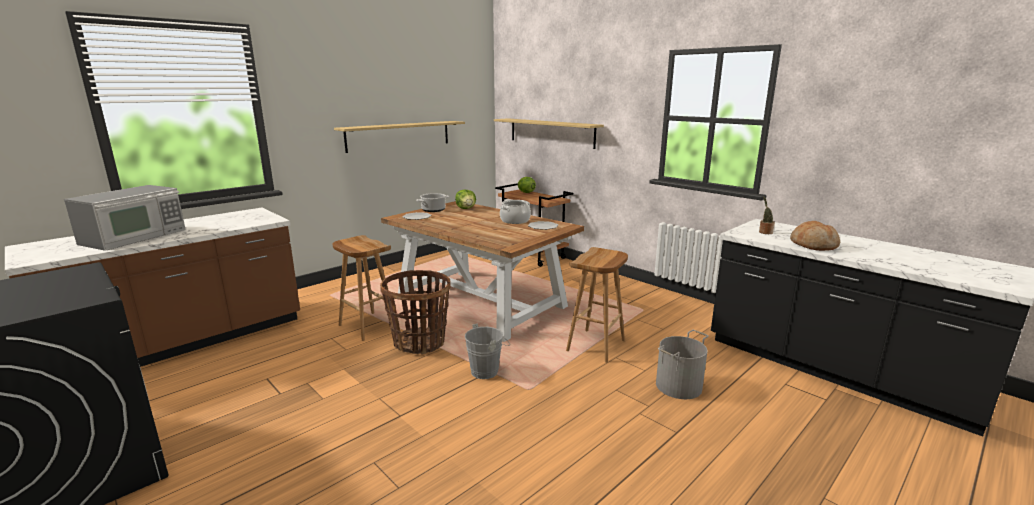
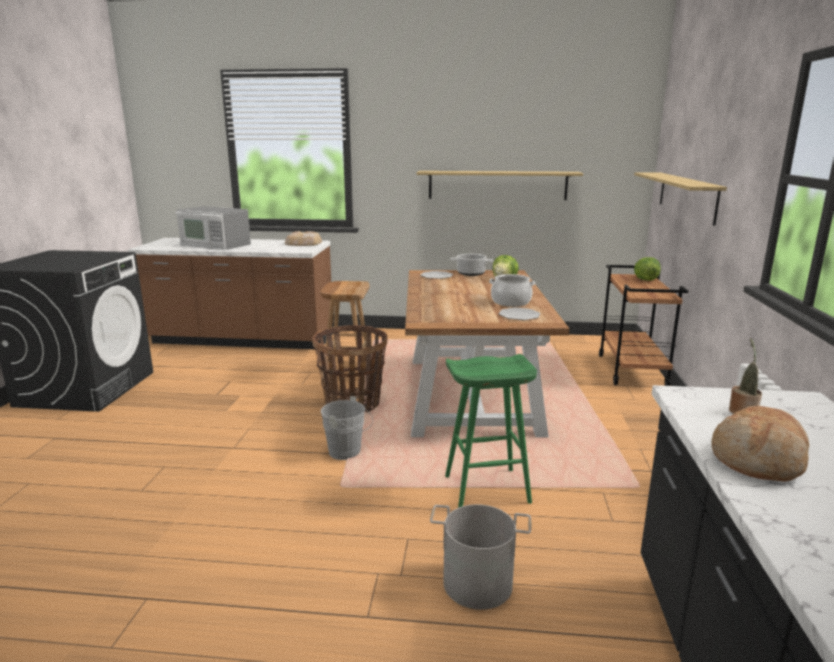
camera: 50 degrees right, 0 degrees up
microwave [64,185,186,251] -> microwave turned 45 degrees clockwise [175,206,251,250]
brown stool [566,247,628,363] -> green stool [445,354,537,508]
none -> bread [285,231,322,246]

